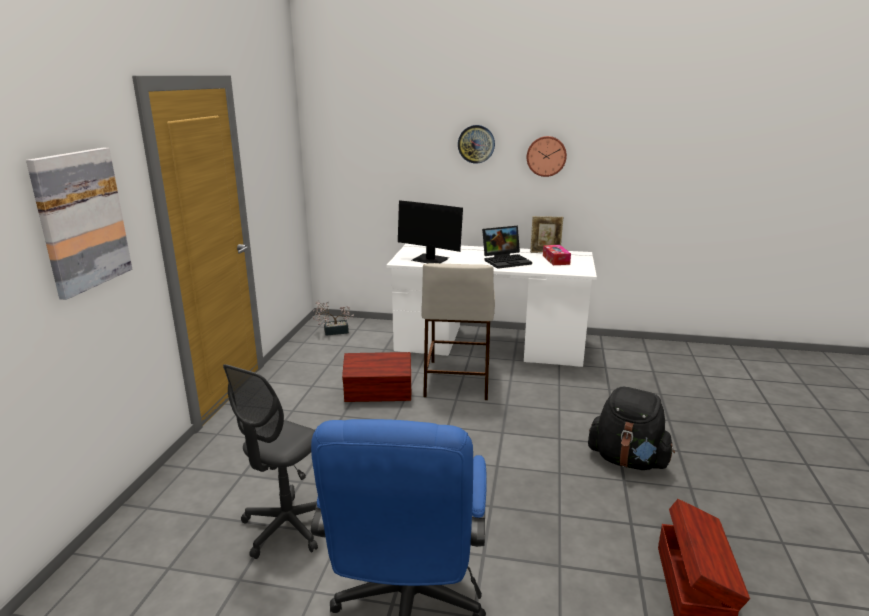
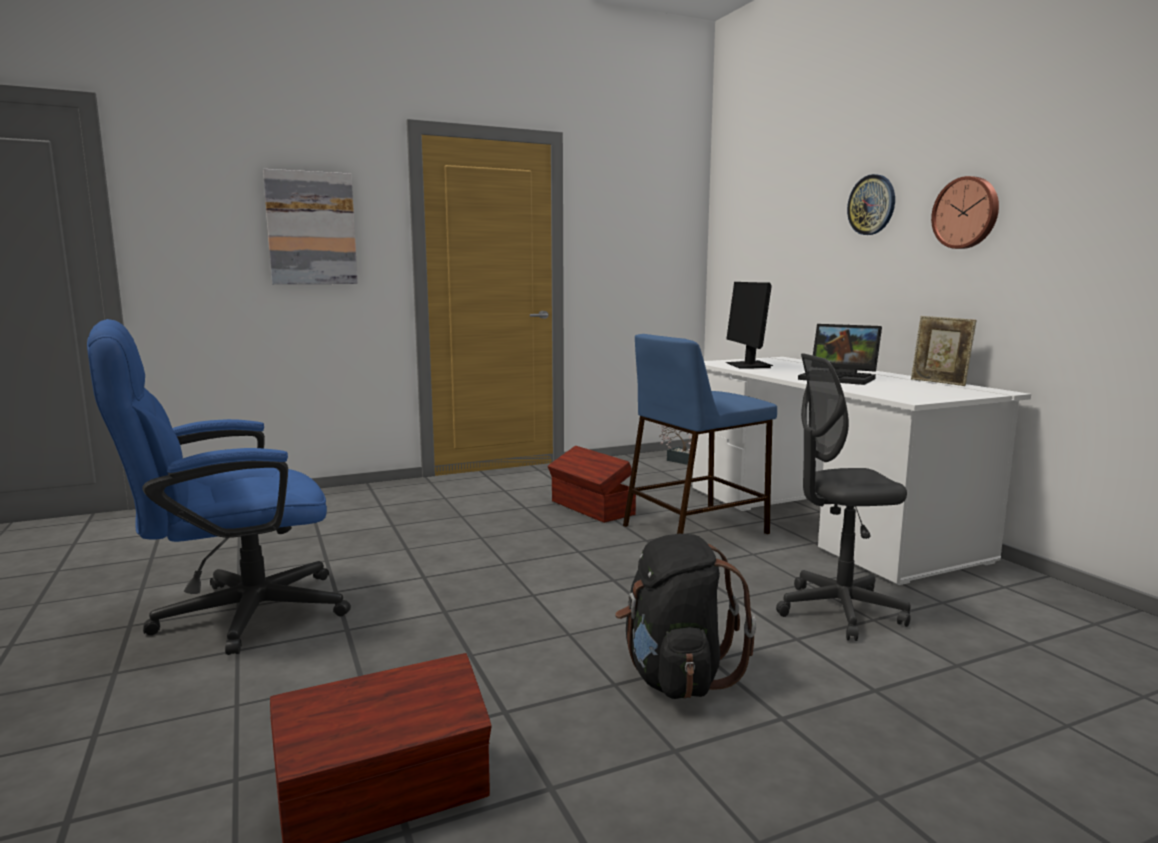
camera: 55 degrees right, 10 degrees down
grey office chair [223,364,318,559] -> grey office chair moved to [776,353,910,641]
beige stool [421,263,495,400] -> blue stool [623,334,777,534]
tissue box [543,245,571,265] -> none

